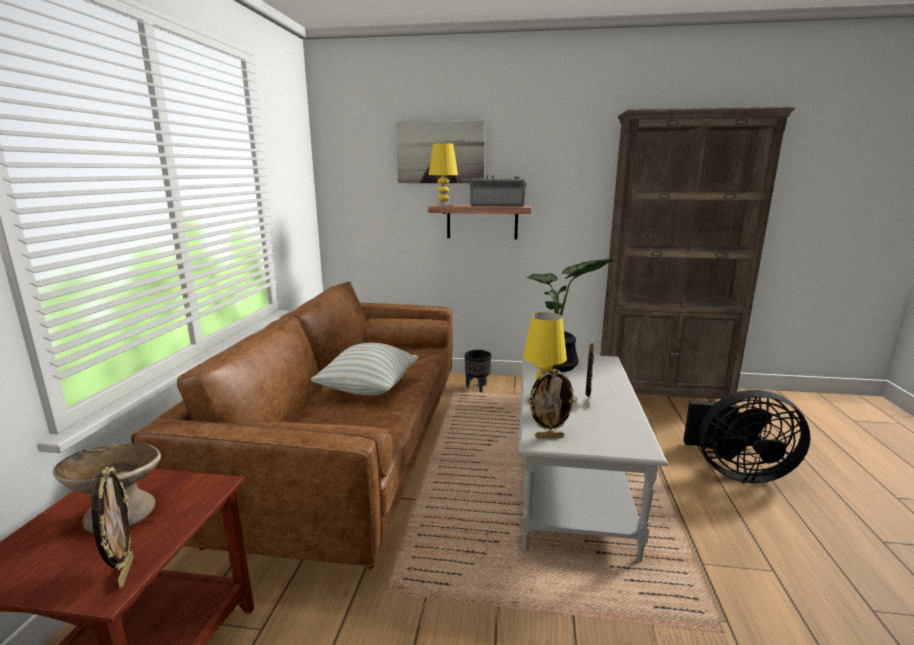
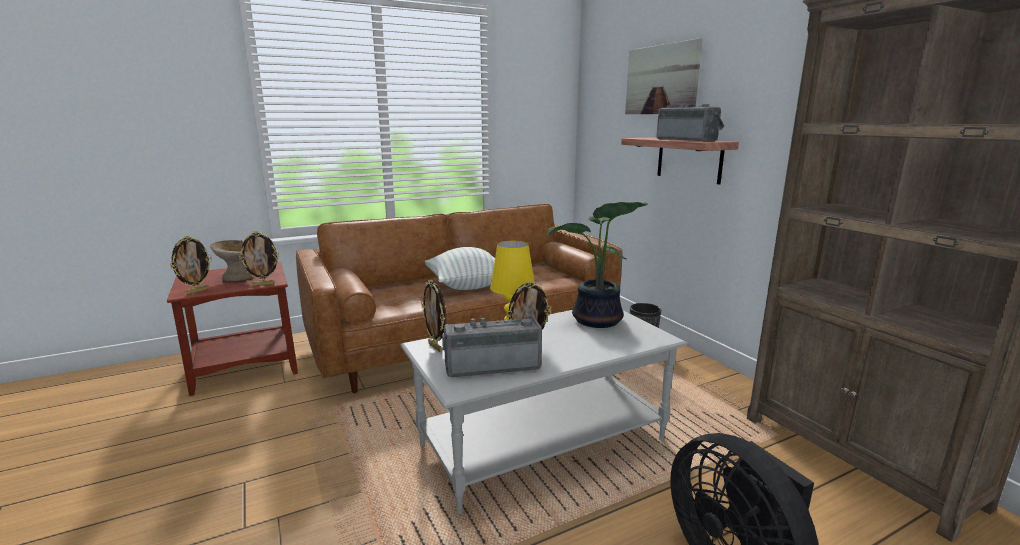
camera: 55 degrees right, 0 degrees up
yellow table lamp [429,143,458,206] -> none
none -> picture frame [239,231,279,286]
none -> radio [442,317,542,377]

